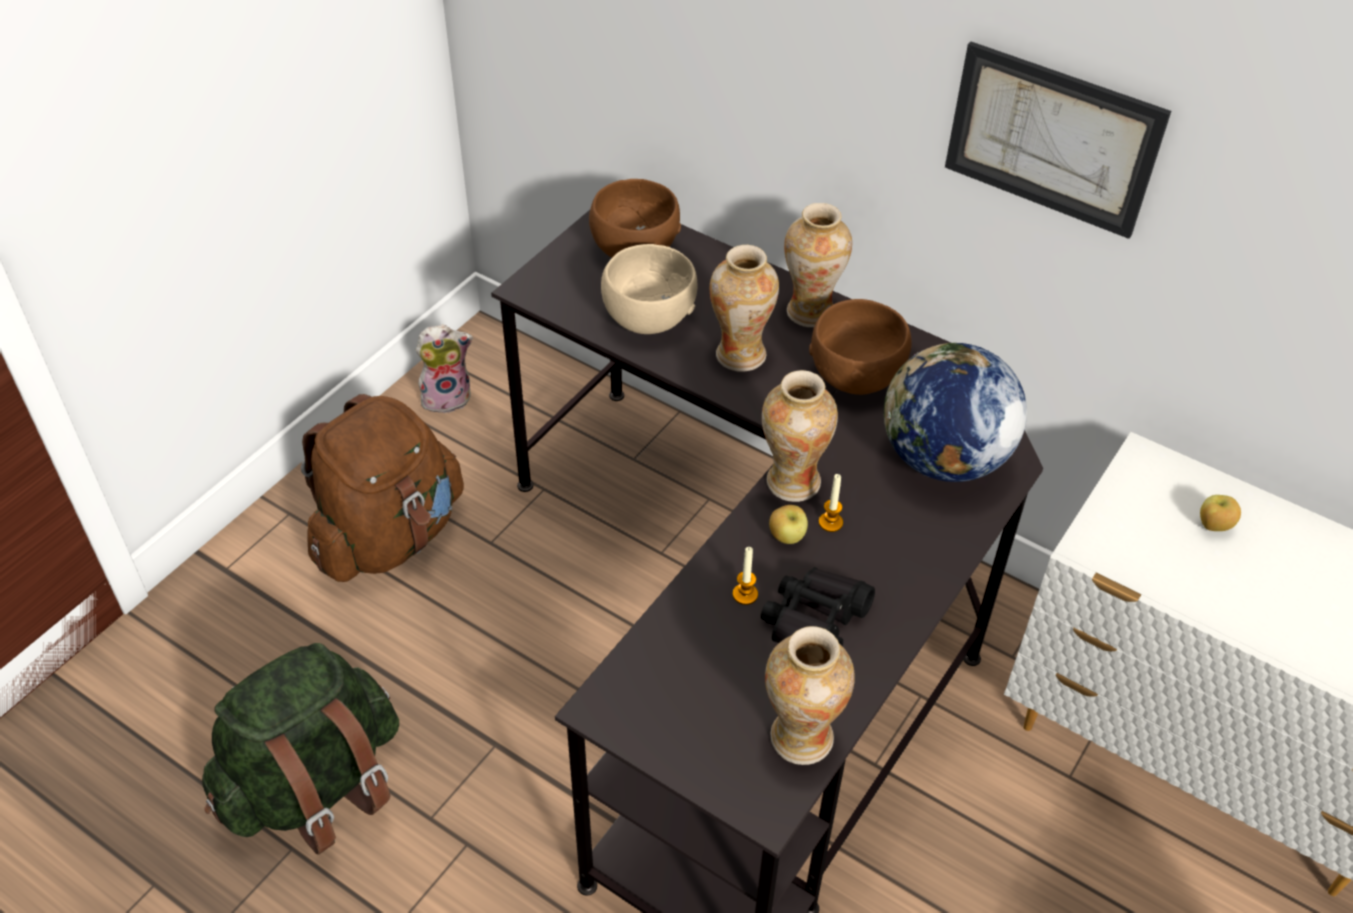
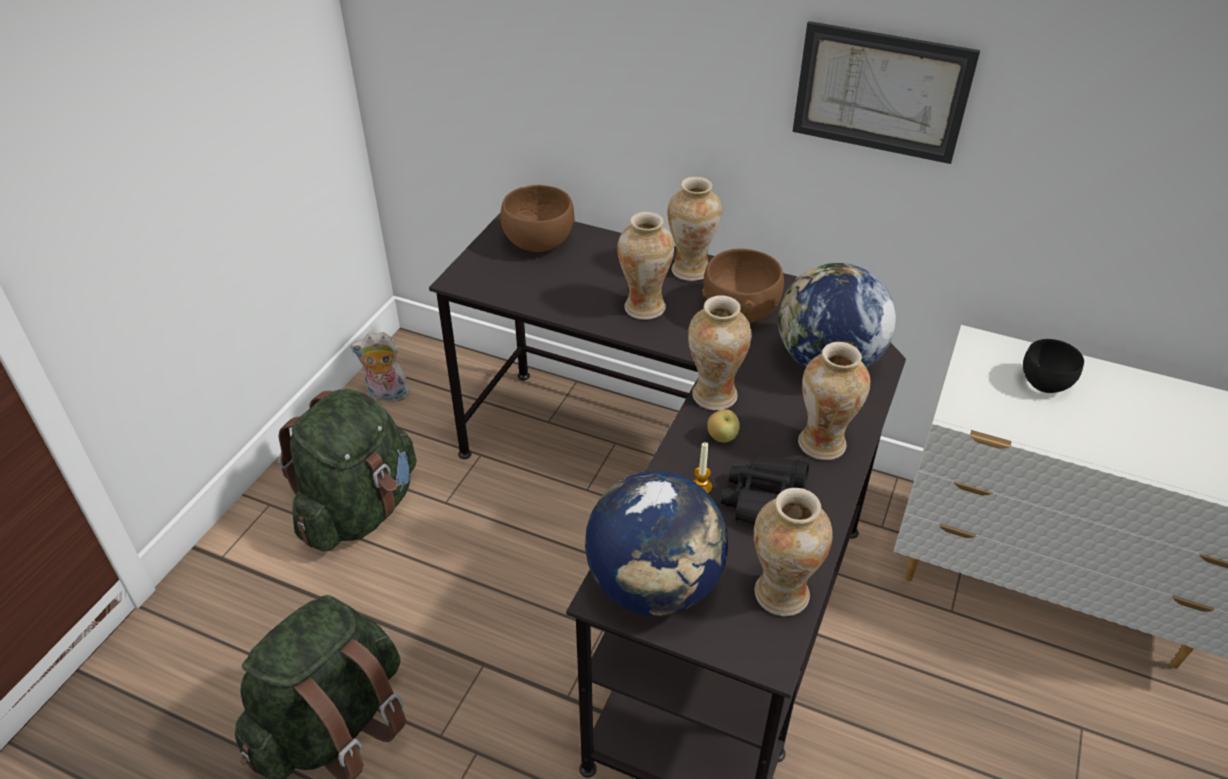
camera: 10 degrees left, 5 degrees down
brown backpack [301,394,464,582] -> green backpack [278,389,416,551]
plush toy [416,325,473,413] -> plush toy turned 150 degrees counterclockwise [350,332,412,402]
beige bowl [601,244,697,334] -> none
candle [819,474,843,532] -> none
apple [1200,495,1241,531] -> black bowl [1023,339,1084,393]
none -> globe [585,471,728,616]
none -> vase [798,342,870,460]

